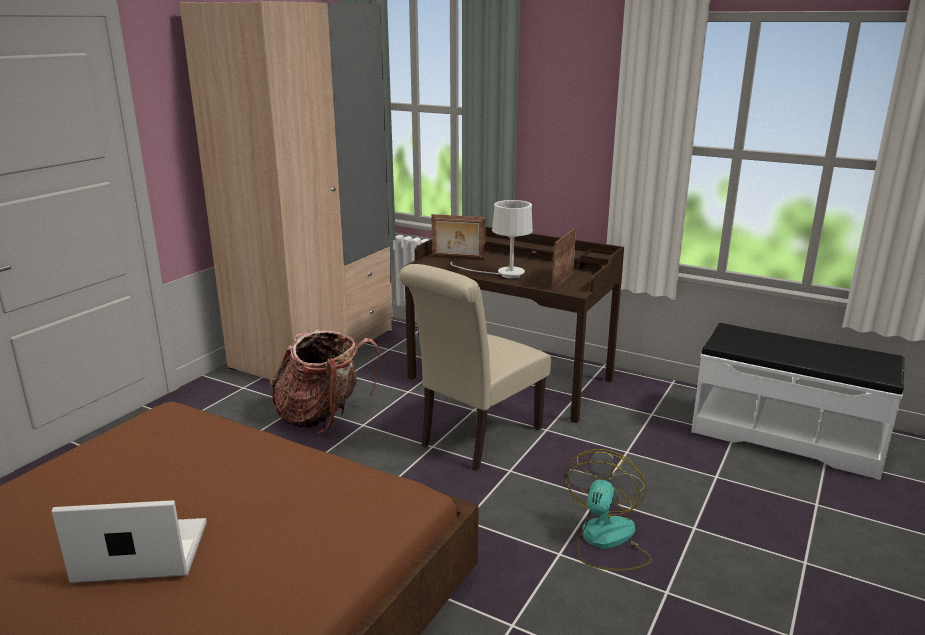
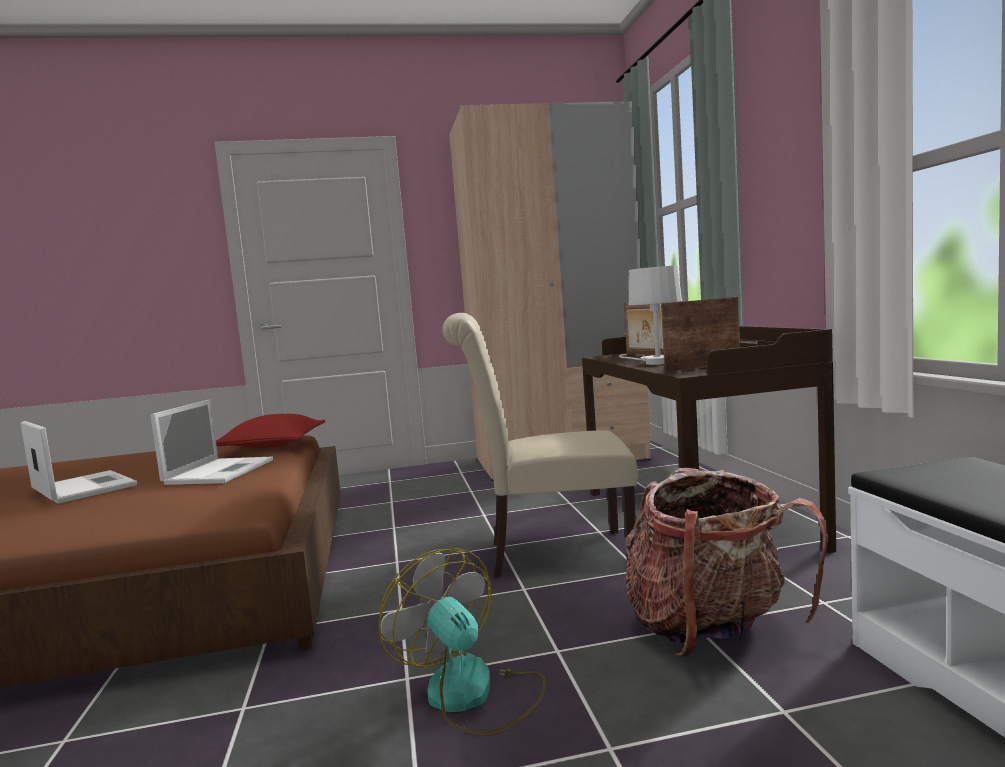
camera: 50 degrees right, 15 degrees down
backpack [269,329,380,433] -> backpack moved to [626,468,828,657]
fan [565,449,652,571] -> fan turned 105 degrees counterclockwise [379,548,546,736]
none -> laptop [151,399,273,485]
none -> red pillow [216,414,326,449]

